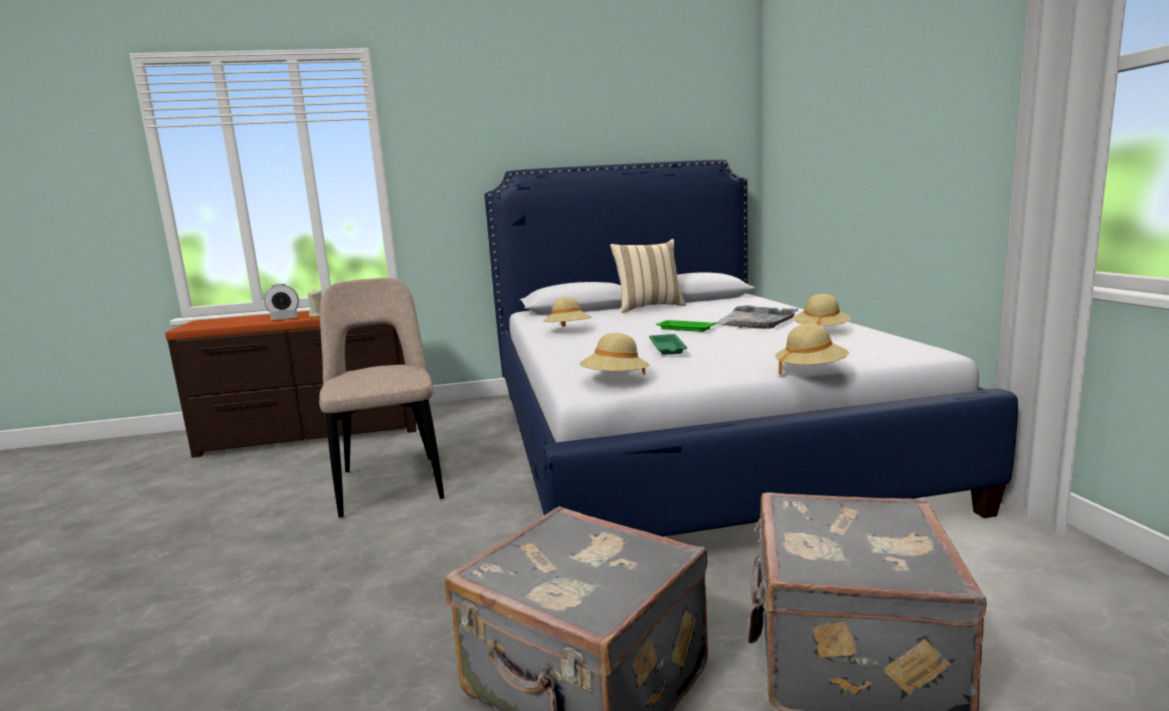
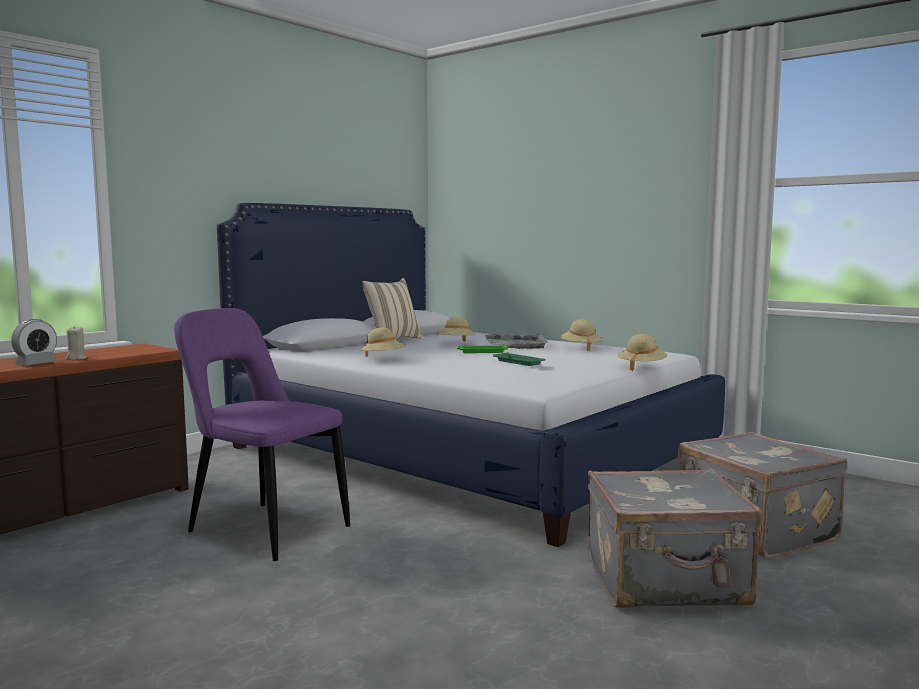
camera: 40 degrees left, 5 degrees down
beige chair [319,278,444,518] -> purple chair [174,308,350,561]
beige hat [579,333,649,375] -> beige hat moved to [437,316,476,342]

